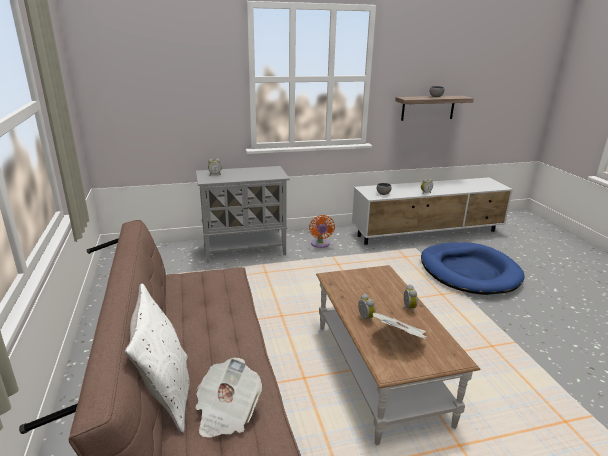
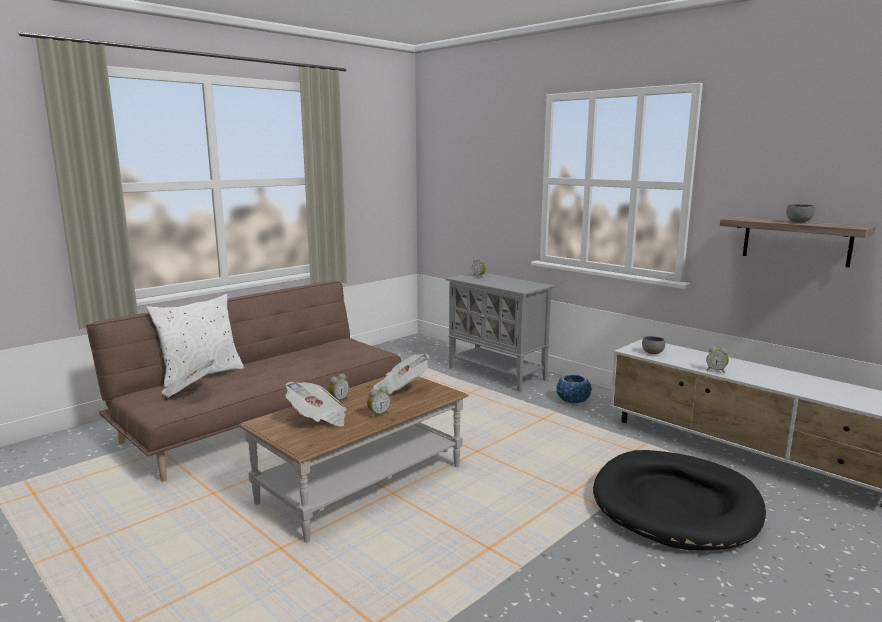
camera: 60 degrees right, 10 degrees down
orange fan [309,215,335,248] -> blue planter [556,375,592,403]
blue dog bed [421,242,525,295] -> black dog bed [593,450,766,550]
none -> newspaper [373,354,430,394]

